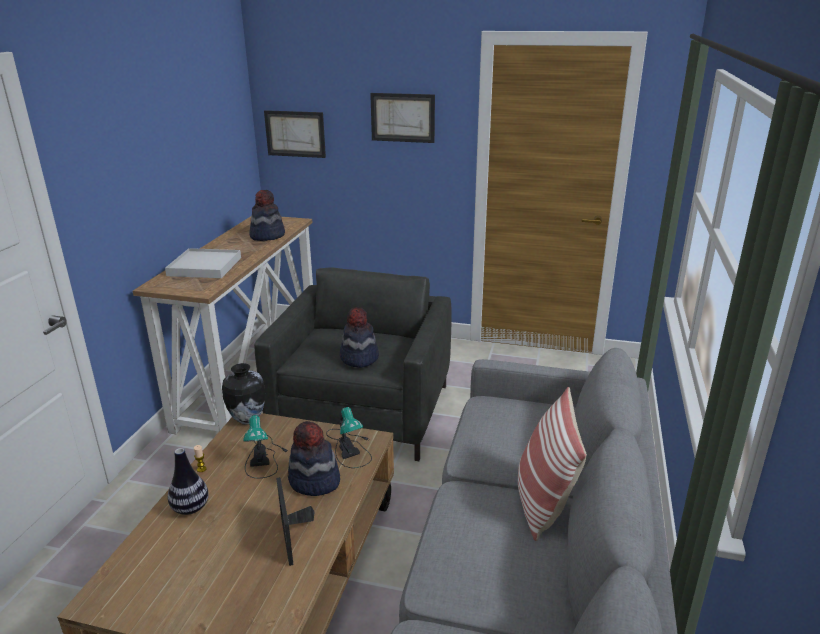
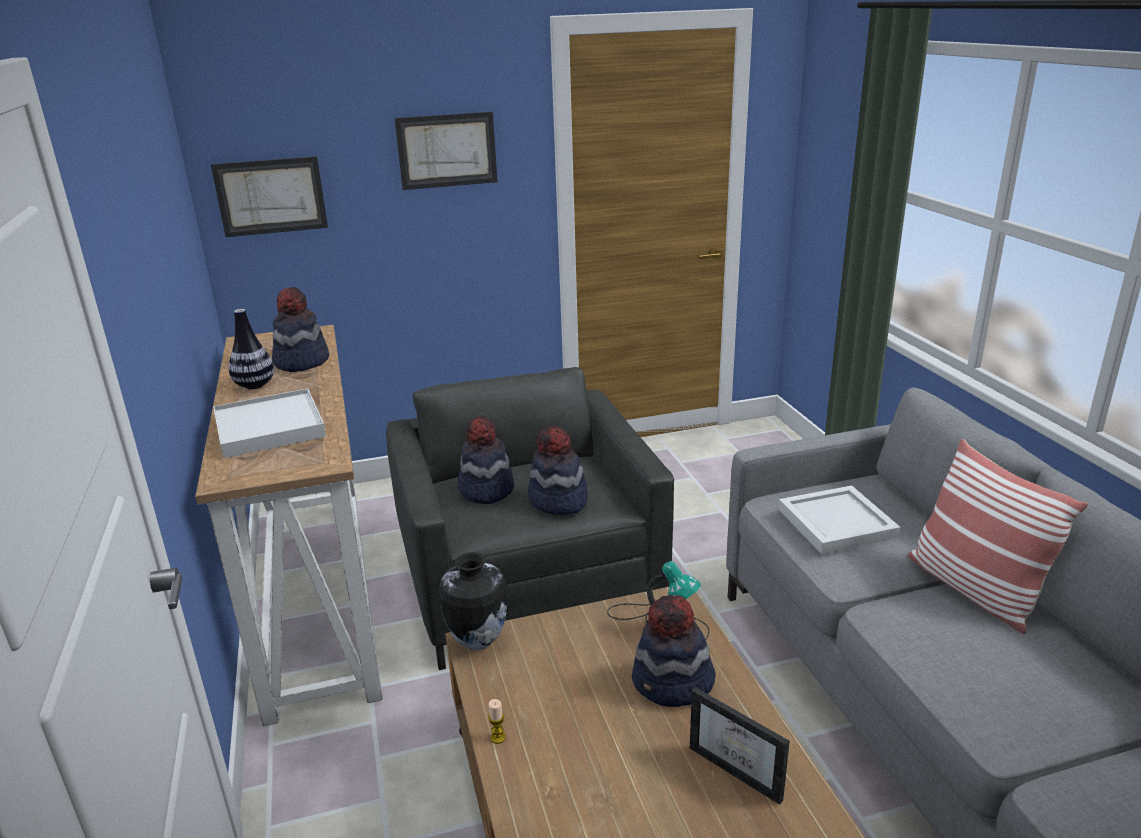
camera: 30 degrees left, 0 degrees up
vase [168,448,209,515] -> vase moved to [228,309,274,389]
table lamp [243,415,289,478] -> none
none -> hat [457,416,515,504]
none -> white tray [778,485,901,554]

